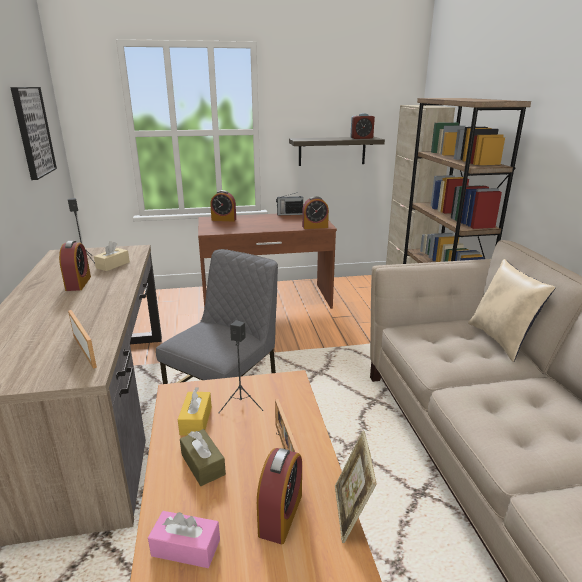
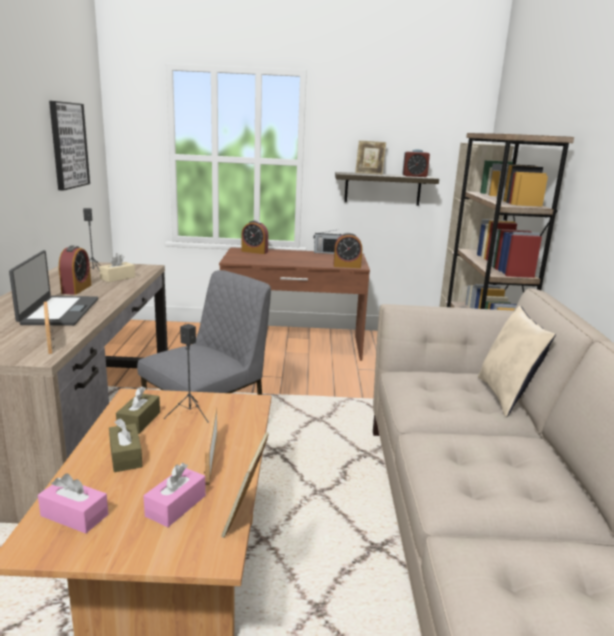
camera: 10 degrees right, 5 degrees down
yellow tissue box [178,387,212,436] -> brown tissue box [116,386,160,434]
alarm clock [257,448,302,544] -> pink tissue box [143,463,206,527]
none -> laptop [9,250,98,326]
none -> picture frame [355,140,386,175]

